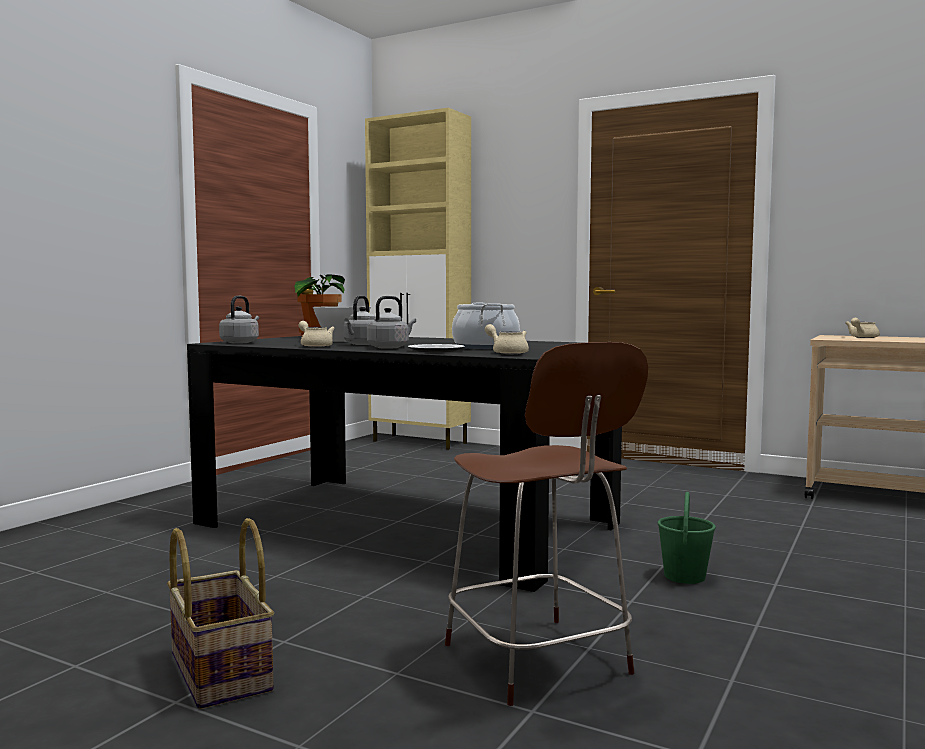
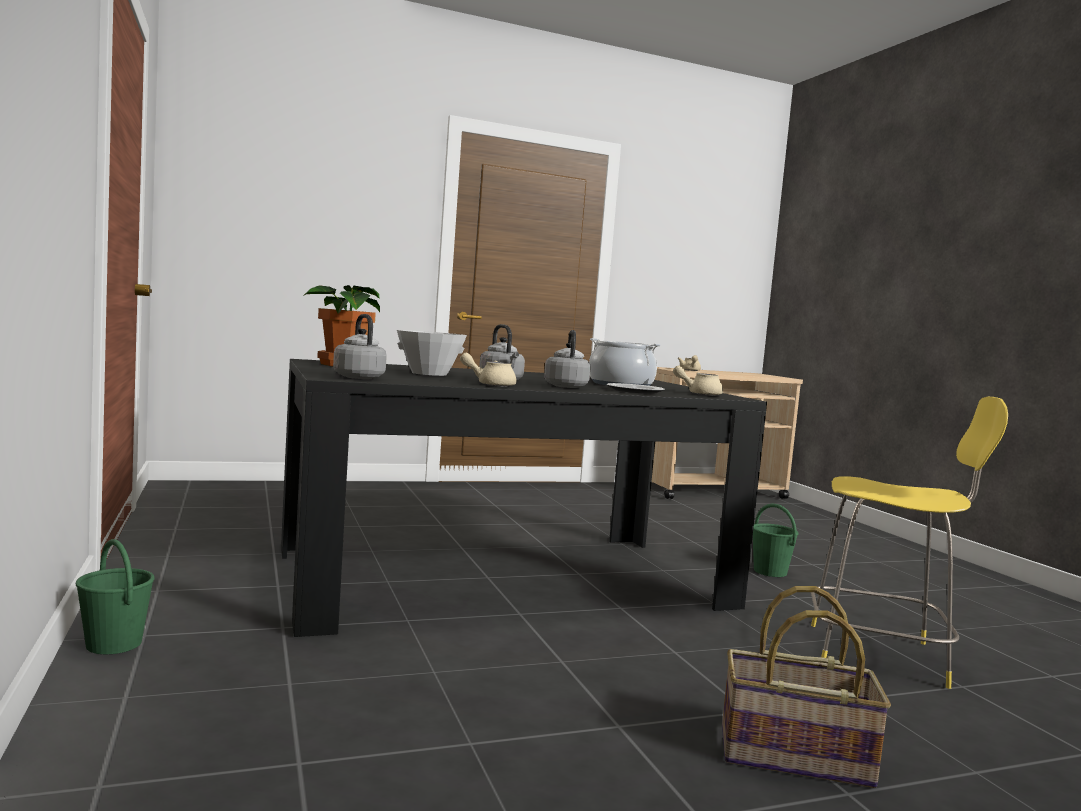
camera: 50 degrees left, 0 degrees up
beige cabinet [365,108,471,450] -> none
brown stool [445,342,648,706] -> yellow stool [811,397,1008,689]
none -> green bucket [76,539,155,654]

